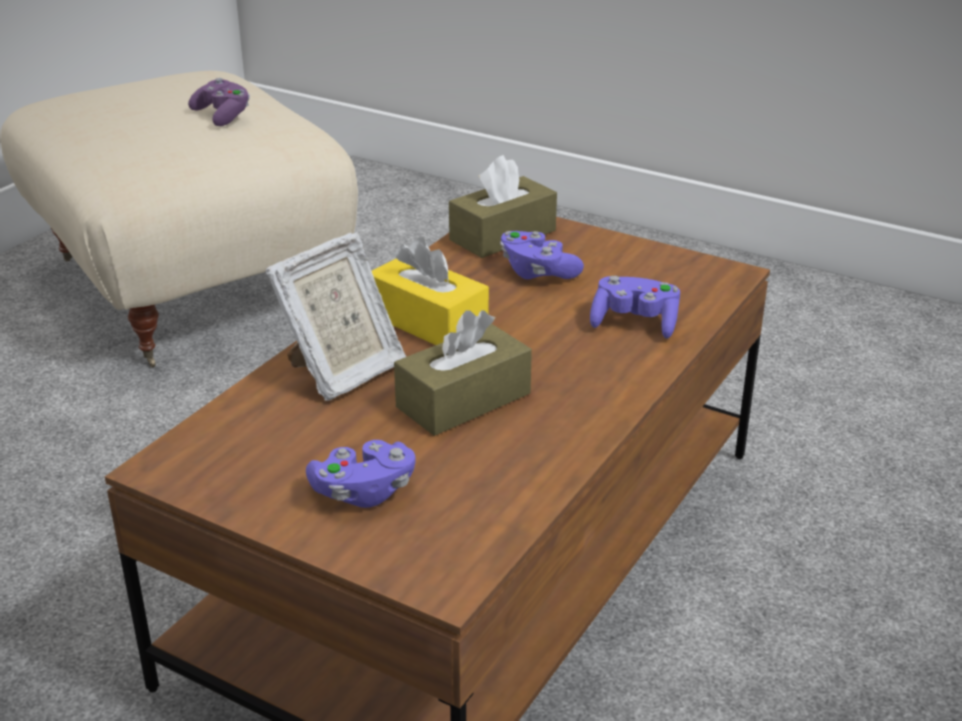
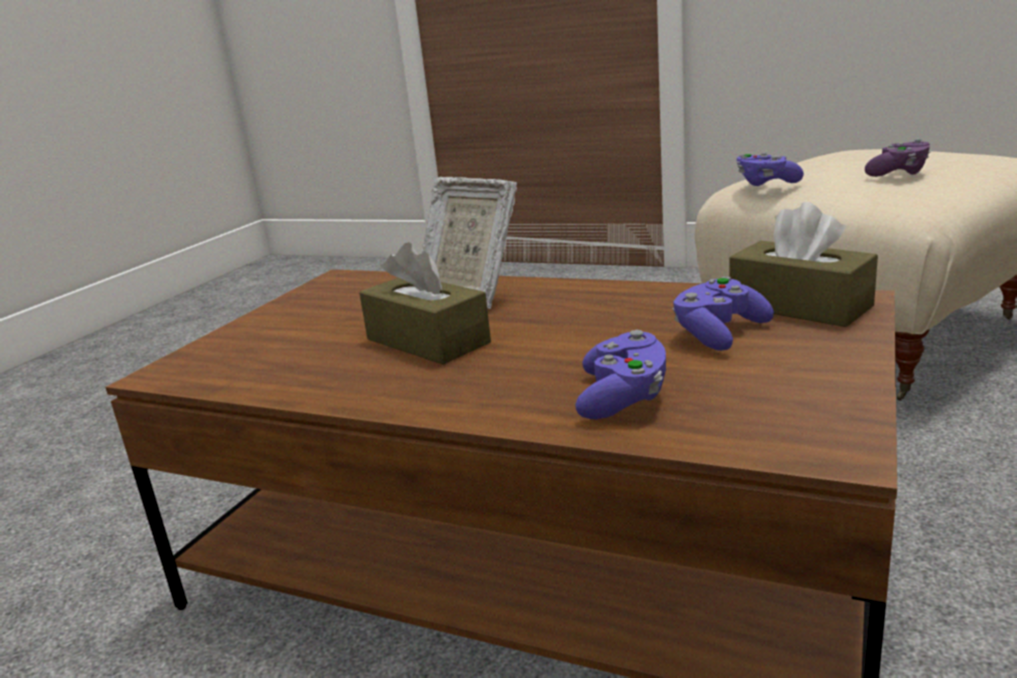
camera: 85 degrees right, 10 degrees down
purple game controller [306,440,416,508] -> purple game controller moved to [736,153,804,186]
yellow tissue box [372,238,489,345] -> none

